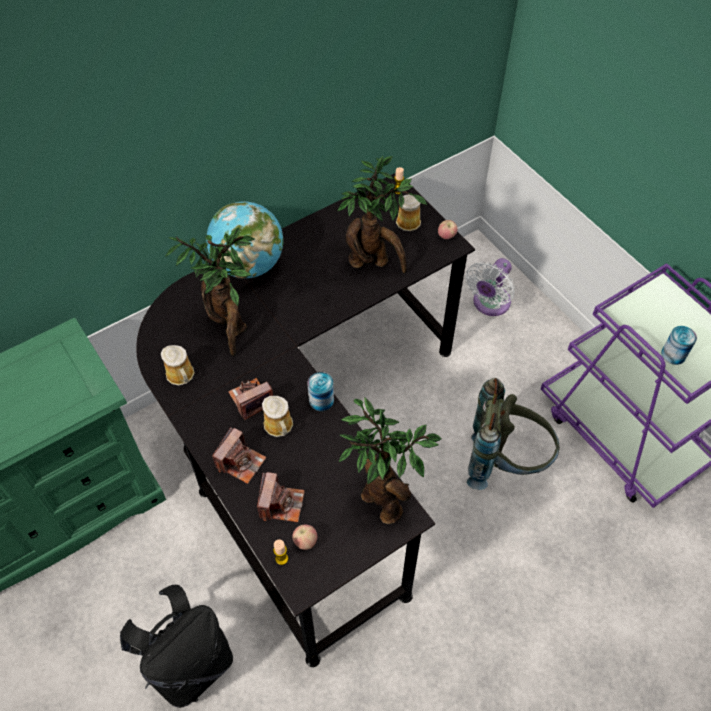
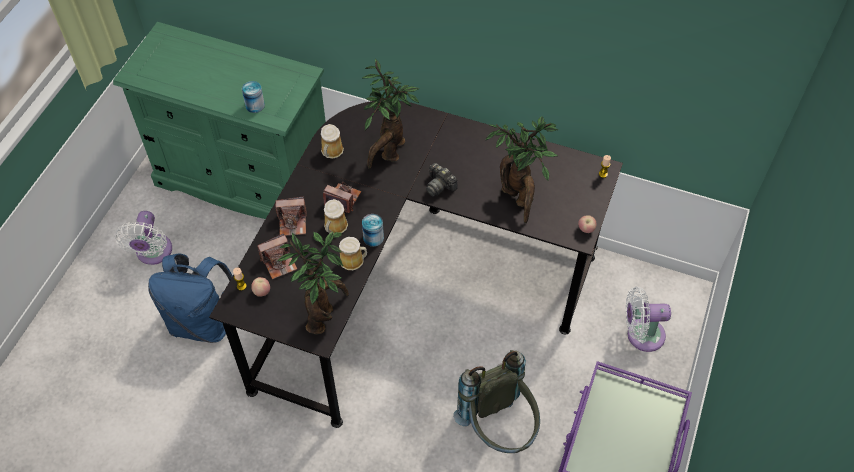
camera: 55 degrees right, 0 degrees up
black backpack [120,585,233,708] -> blue backpack [148,253,233,343]
globe [206,201,283,279] -> none
mug [396,194,421,231] -> mug moved to [339,237,367,270]
can [661,326,697,365] -> can moved to [242,81,265,113]
none -> white fan [115,211,172,265]
none -> camera [426,163,458,197]

